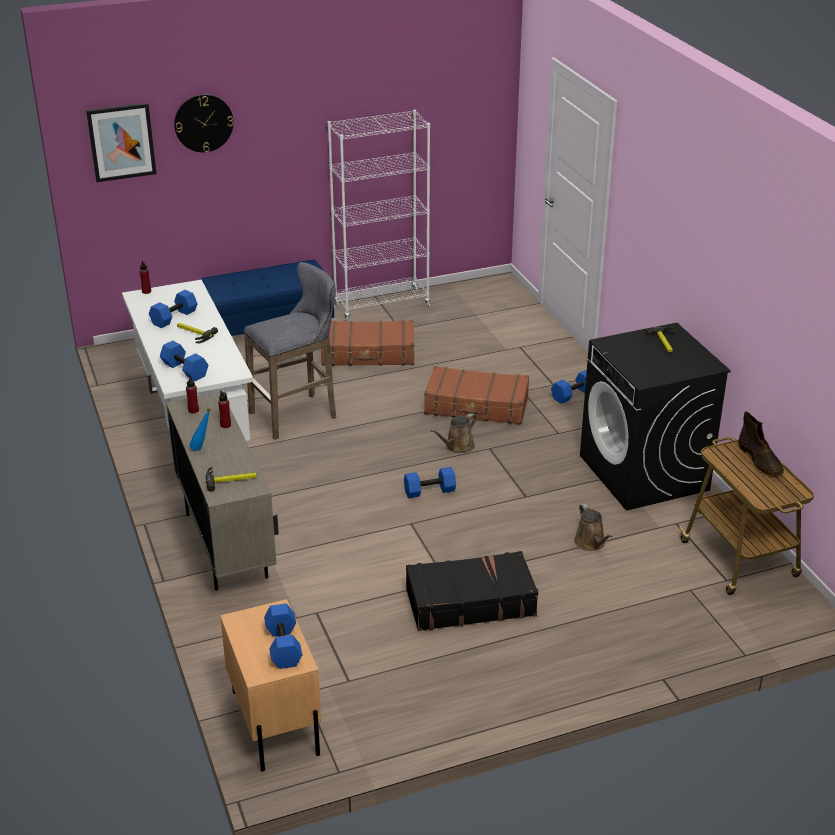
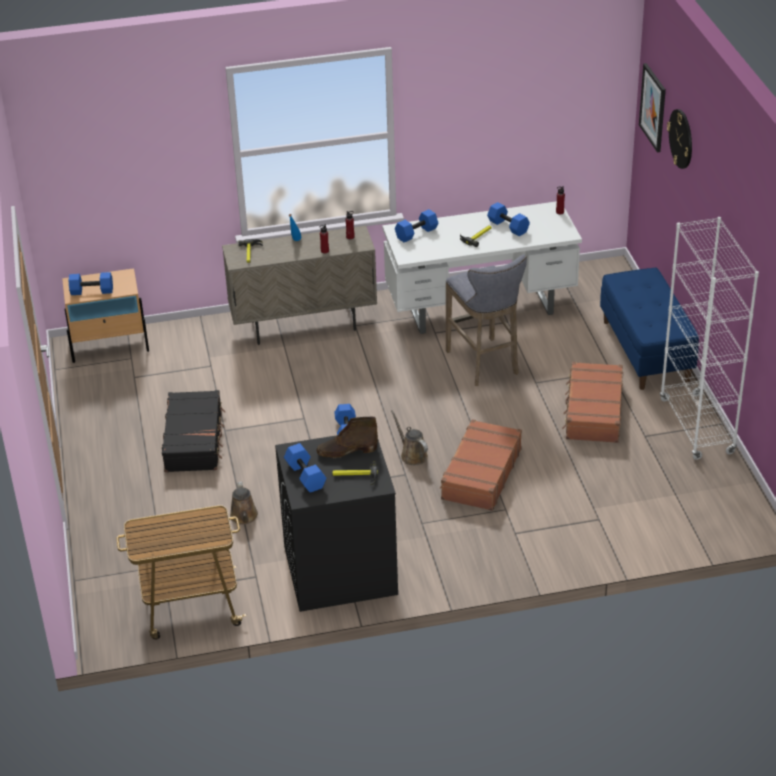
camera: 100 degrees right, 5 degrees up
blue dumbbell [551,370,587,404] -> blue dumbbell moved to [284,443,327,493]
brown watering can [574,504,613,551] -> brown watering can turned 90 degrees counterclockwise [230,481,258,525]
brown boot [739,411,784,476] -> brown boot moved to [316,417,378,458]

